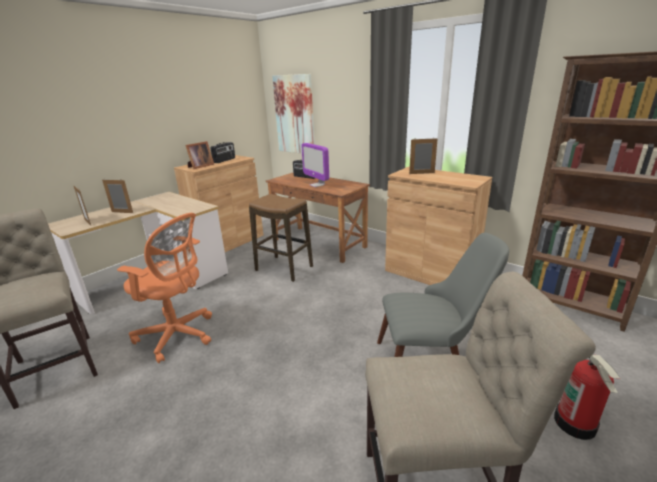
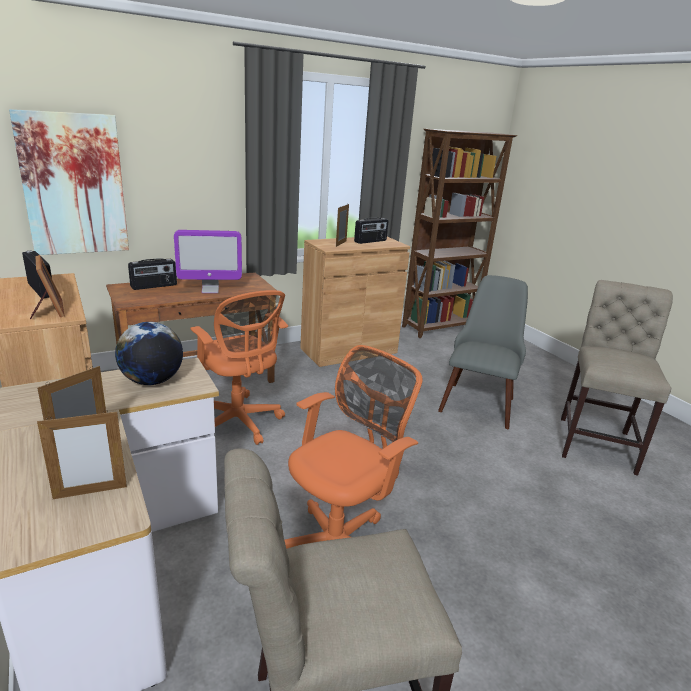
camera: 70 degrees left, 0 degrees up
stool [249,194,313,282] -> orange office chair [190,290,288,445]
fire extinguisher [554,355,620,440] -> none
none -> globe [115,322,183,385]
none -> radio [354,217,388,244]

